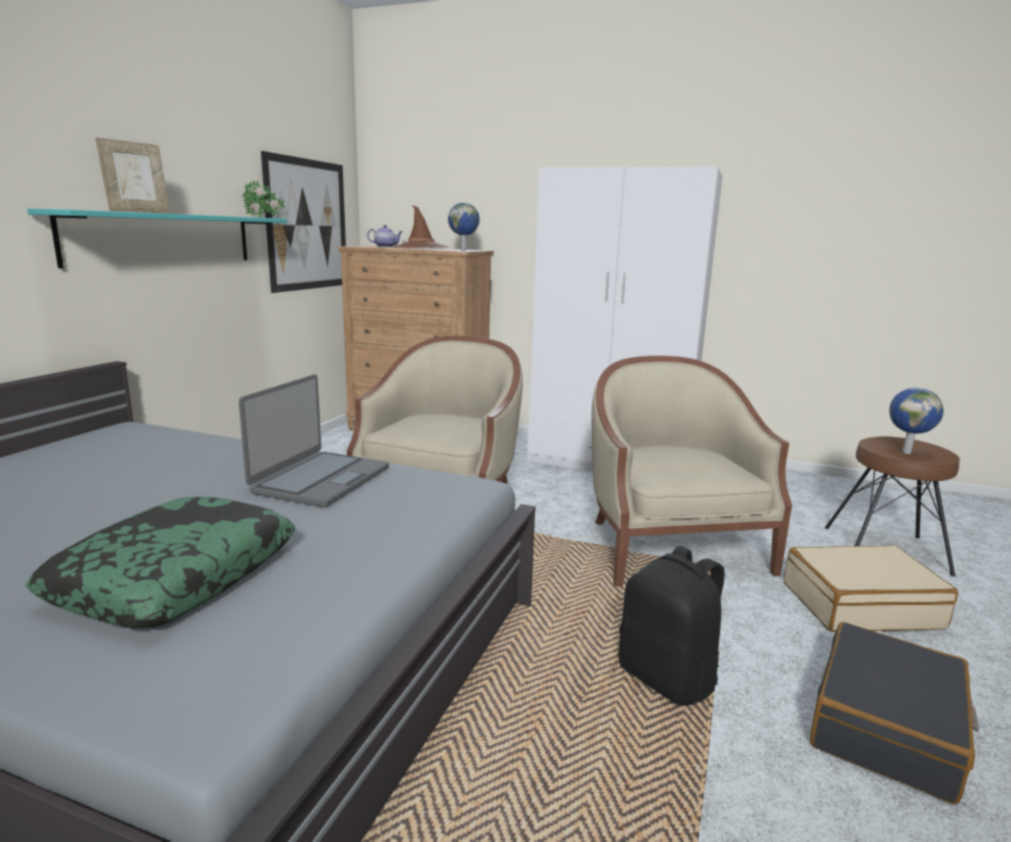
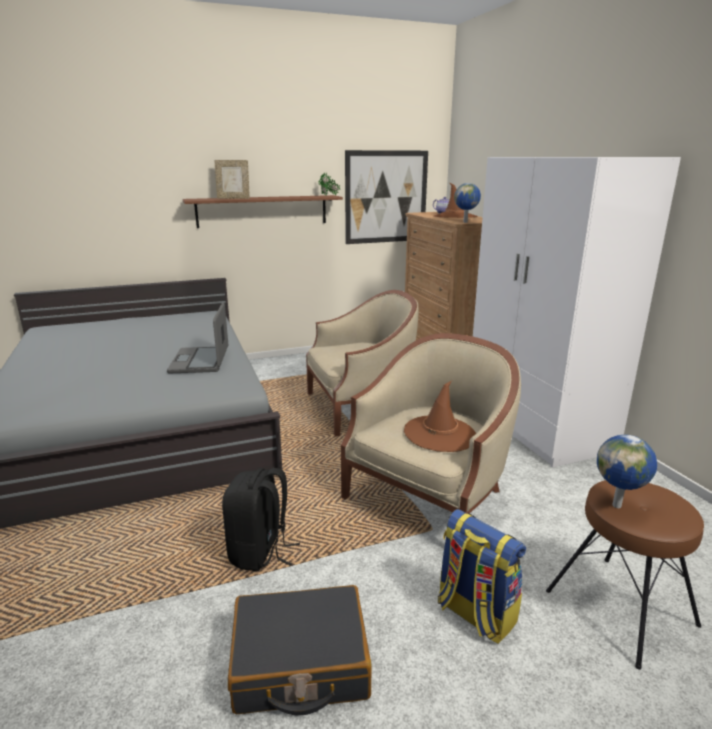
camera: 50 degrees right, 5 degrees up
pillow [25,497,296,628] -> none
turquoise shelf [27,209,287,268] -> brown shelf [183,195,343,228]
laptop [239,374,389,508] -> laptop turned 105 degrees clockwise [167,302,228,374]
beige suitcase [784,545,958,632] -> backpack [438,509,526,644]
none -> brown hat [404,381,476,452]

